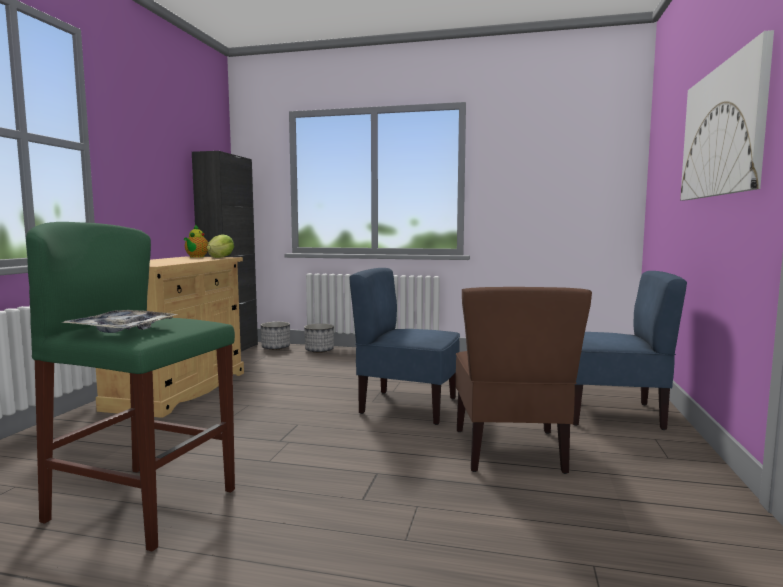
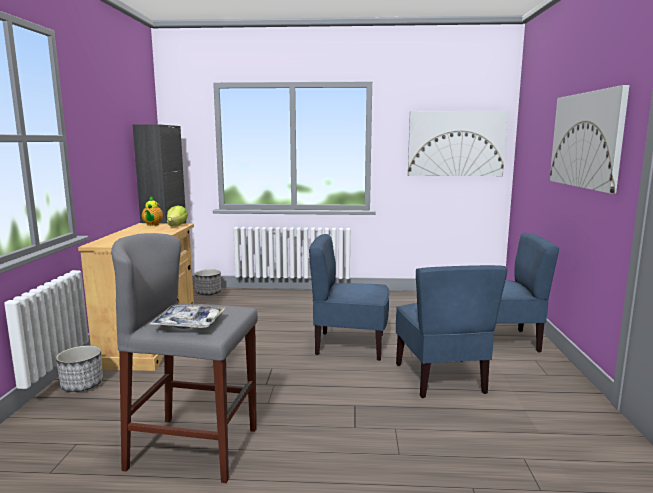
camera: 10 degrees left, 5 degrees up
green stool [26,222,235,552] -> grey stool [111,233,258,483]
planter [304,324,334,353] -> planter moved to [56,345,103,392]
brown chair [456,287,592,474] -> blue chair [396,265,508,398]
none -> picture [408,111,508,176]

